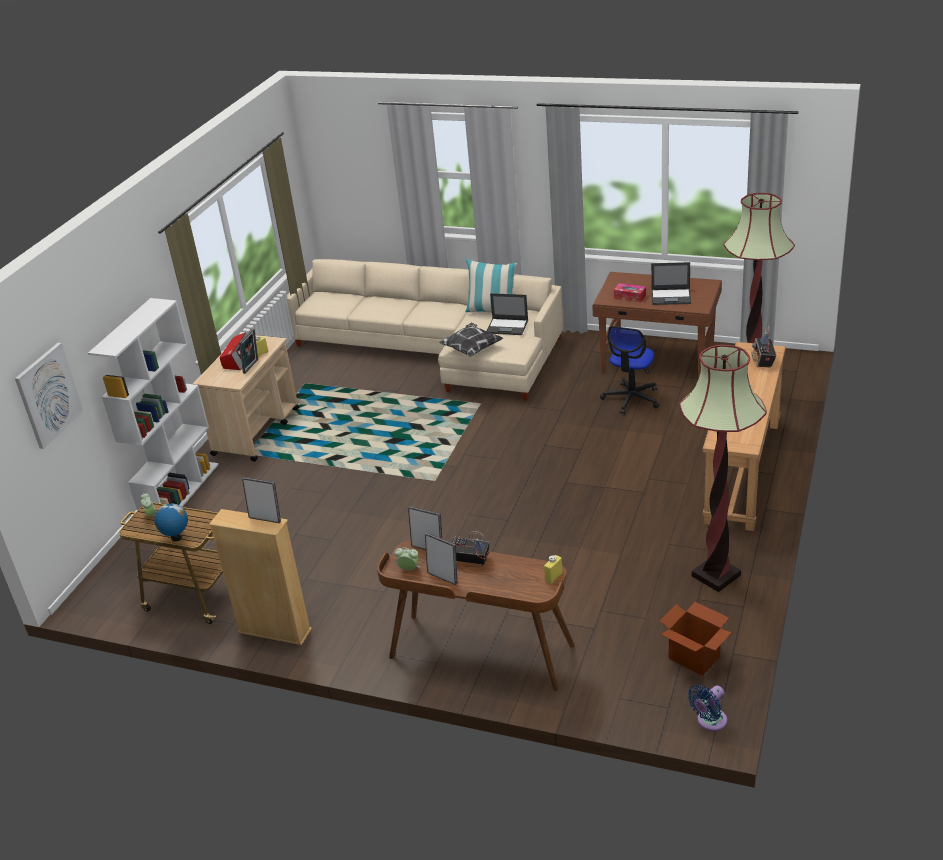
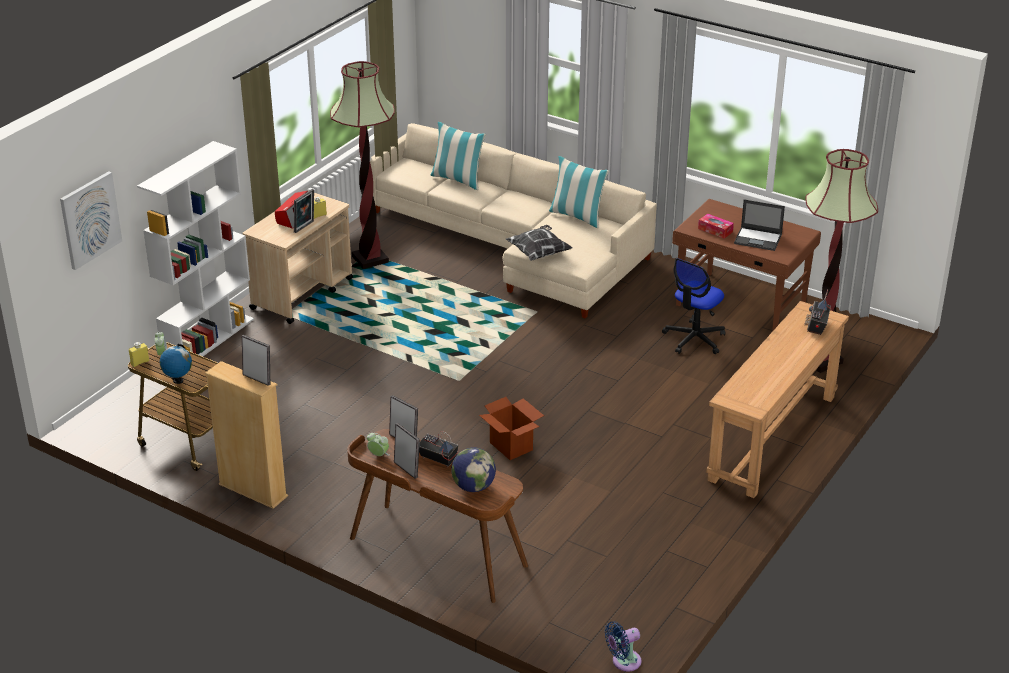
camera: 10 degrees right, 0 degrees up
laptop [487,293,528,335] -> none
yellow bottle [544,555,563,584] -> yellow bottle moved to [129,342,149,367]
cardboard box [660,602,731,676] -> cardboard box moved to [479,397,544,460]
floor lamp [679,345,767,592] -> floor lamp moved to [330,61,395,269]
none -> pillow [430,122,486,190]
none -> globe [451,447,496,492]

